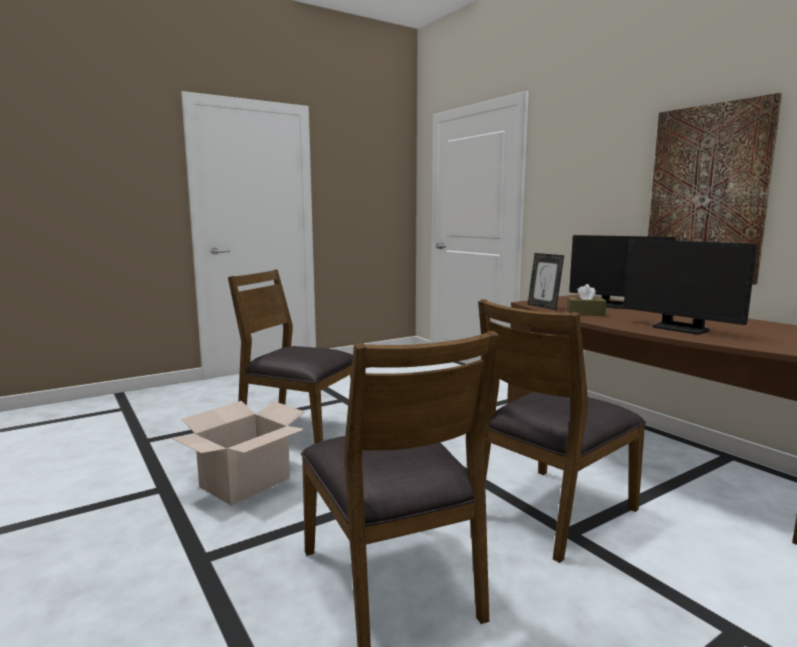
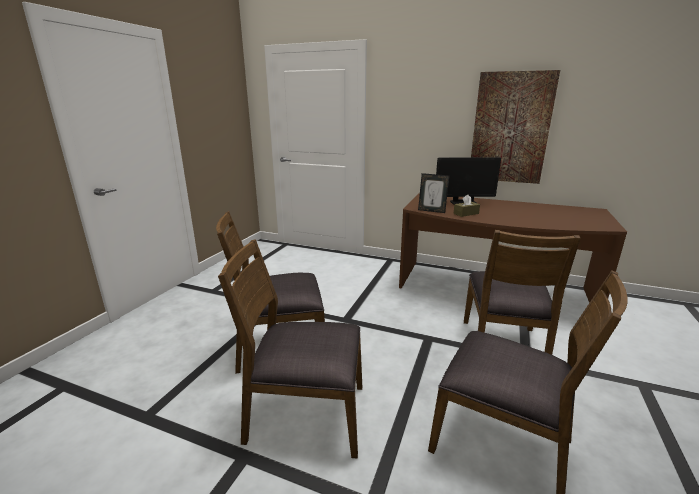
camera: 35 degrees left, 10 degrees up
cardboard box [171,401,305,506] -> brown chair [218,239,362,459]
monitor [624,239,757,334] -> none

